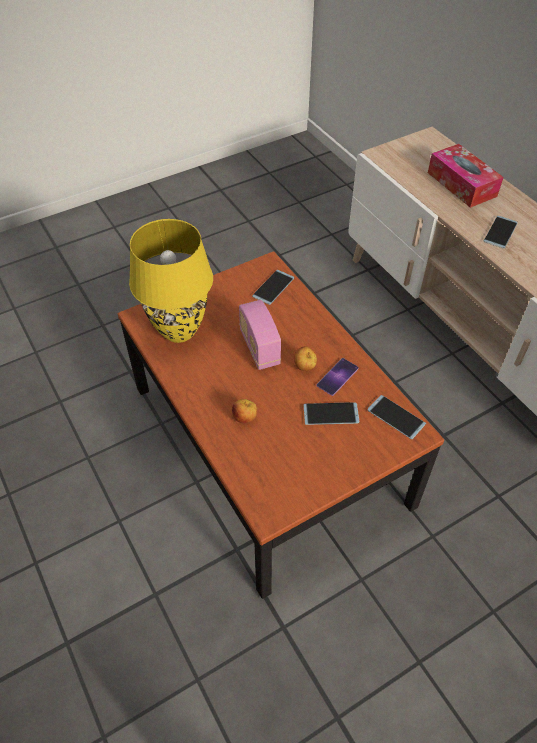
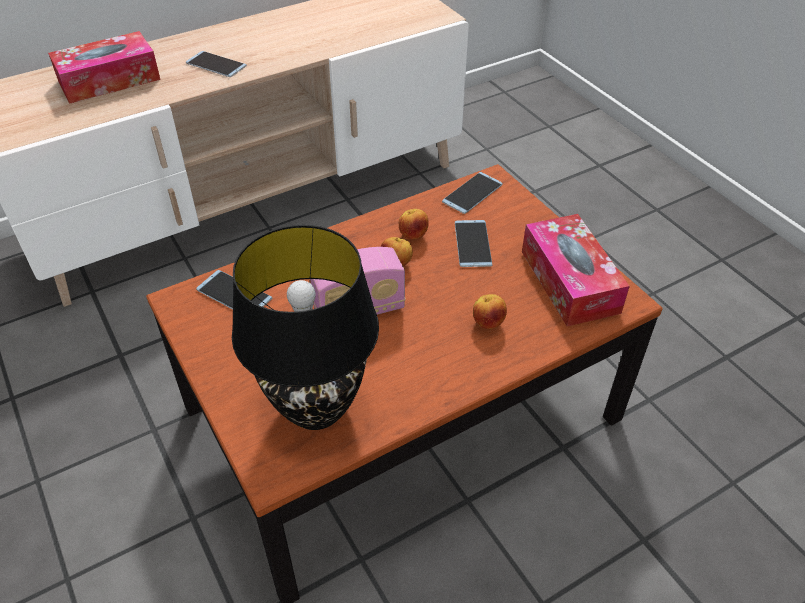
camera: 90 degrees left, 5 degrees down
yellow table lamp [129,219,213,343] -> black table lamp [232,225,379,430]
phone [316,358,359,396] -> apple [399,209,429,240]
none -> tissue box [522,214,630,326]

